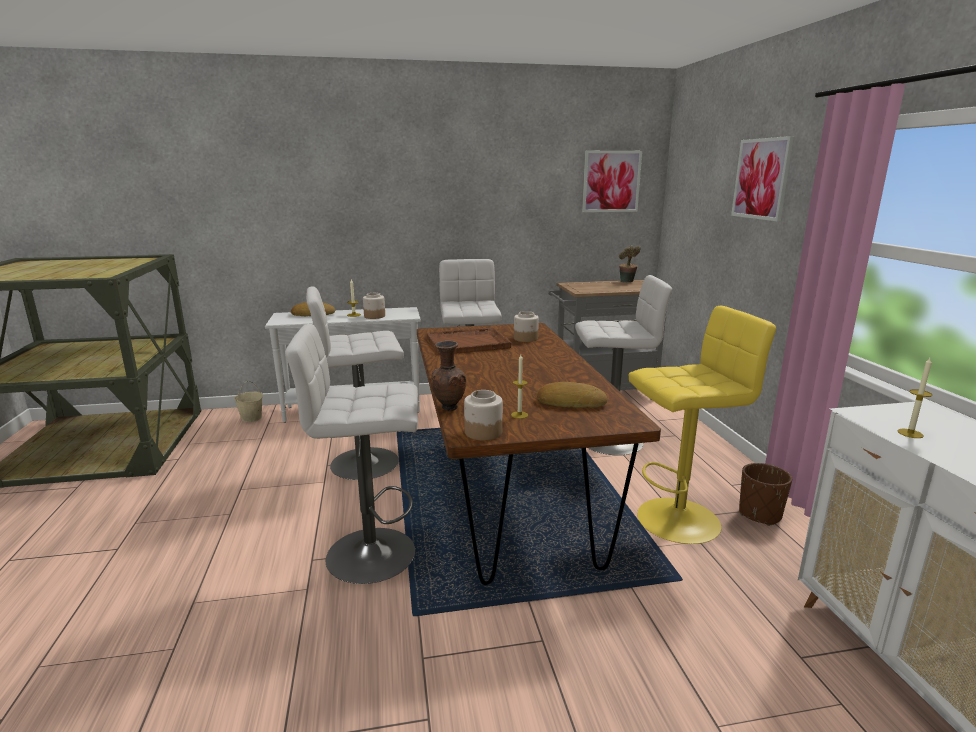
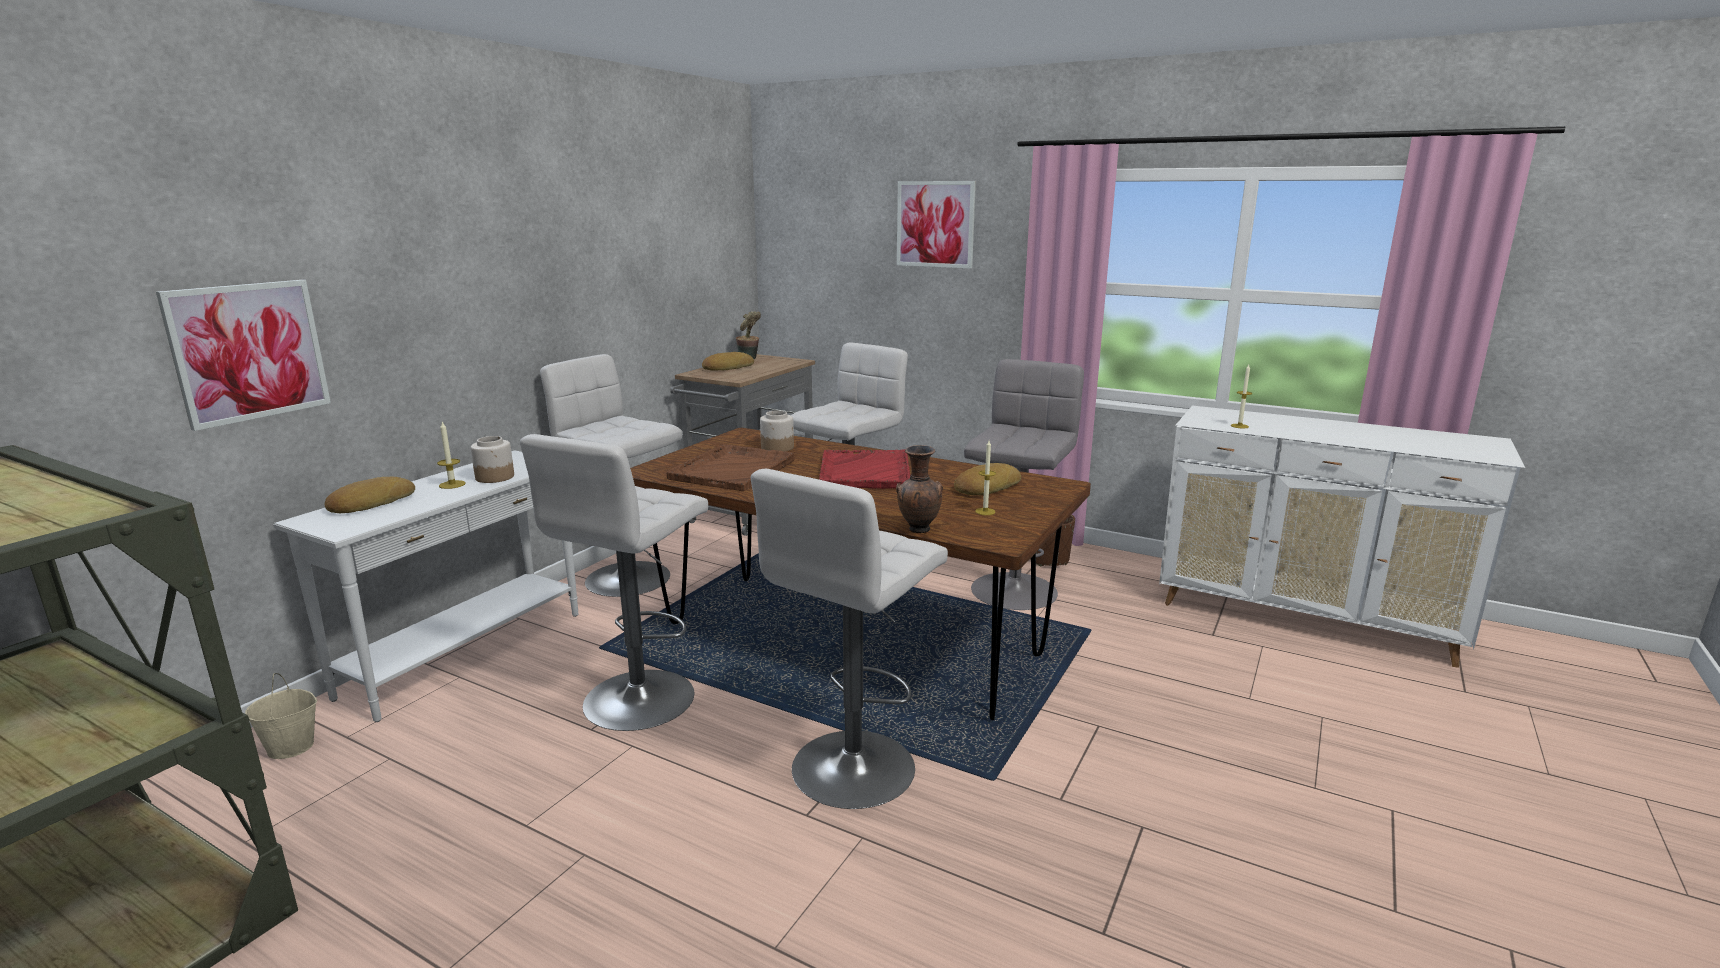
camera: 50 degrees left, 0 degrees up
jar [464,390,503,440] -> none
picture [582,151,642,212] -> picture moved to [156,280,331,431]
yellow stool [629,306,776,544] -> grey stool [964,359,1084,610]
none -> bread [702,352,754,371]
none -> red tray [819,449,910,489]

